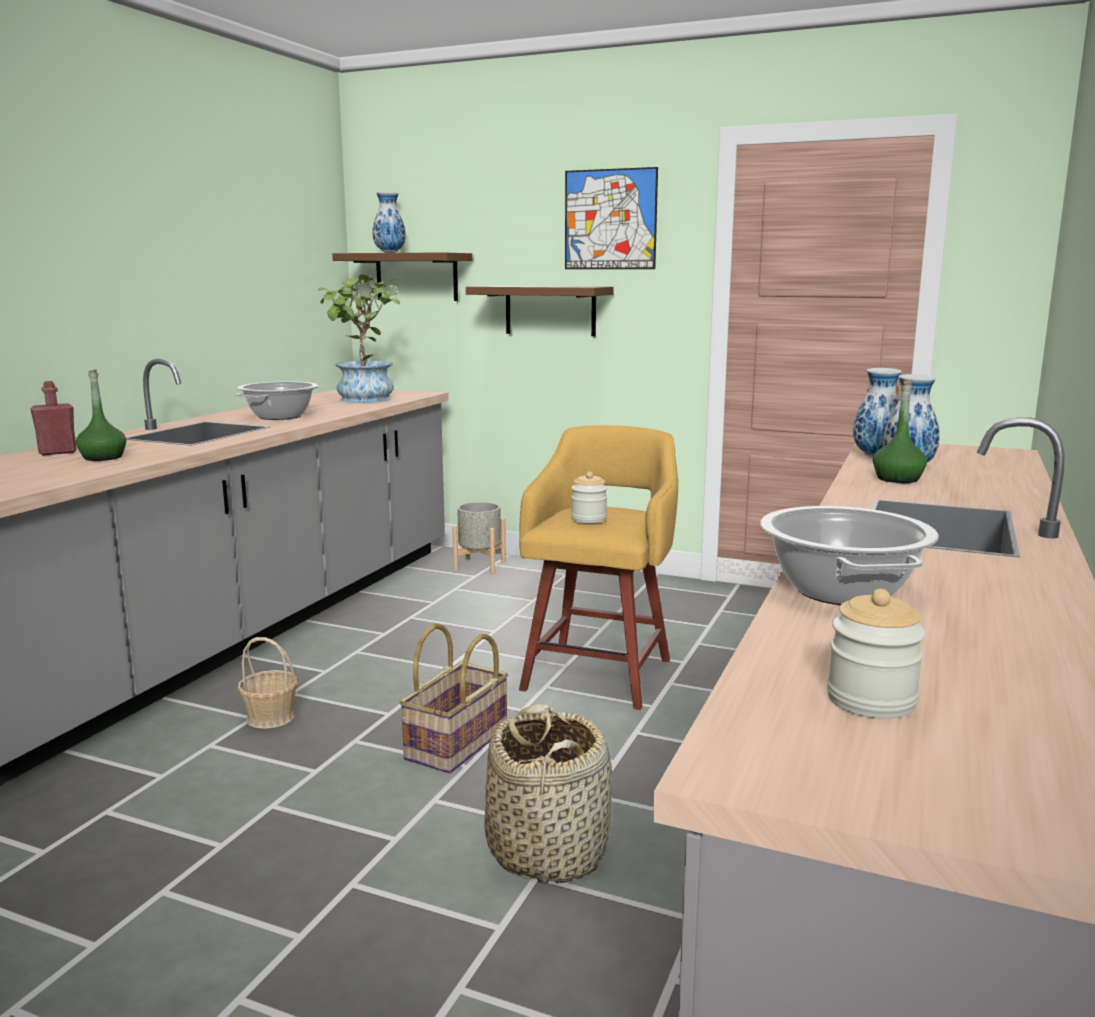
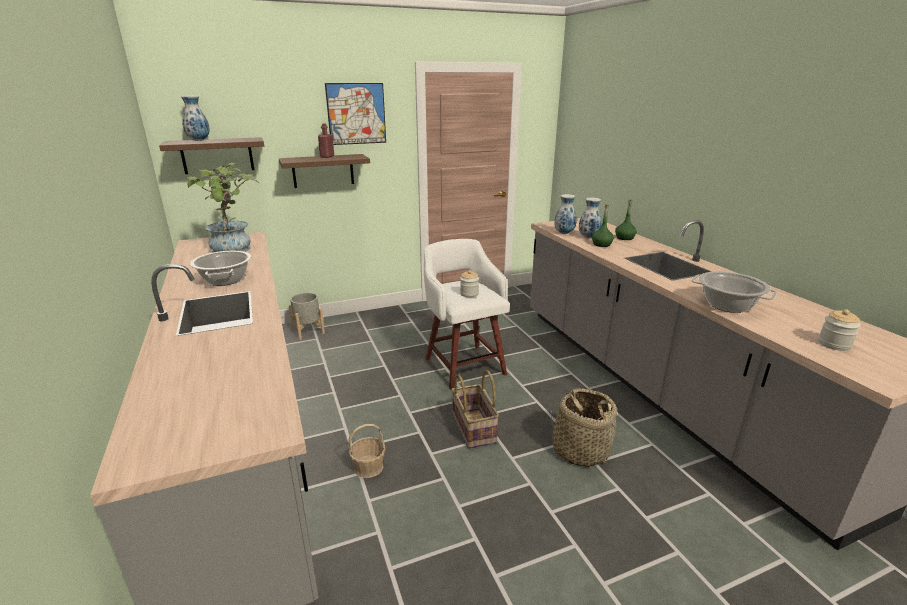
camera: 45 degrees left, 10 degrees up
red bottle [30,381,77,455] -> red bottle moved to [318,123,334,158]
green bottle [76,370,126,461] -> green bottle moved to [615,199,637,240]
yellow stool [519,425,678,710] -> white stool [424,239,510,390]

